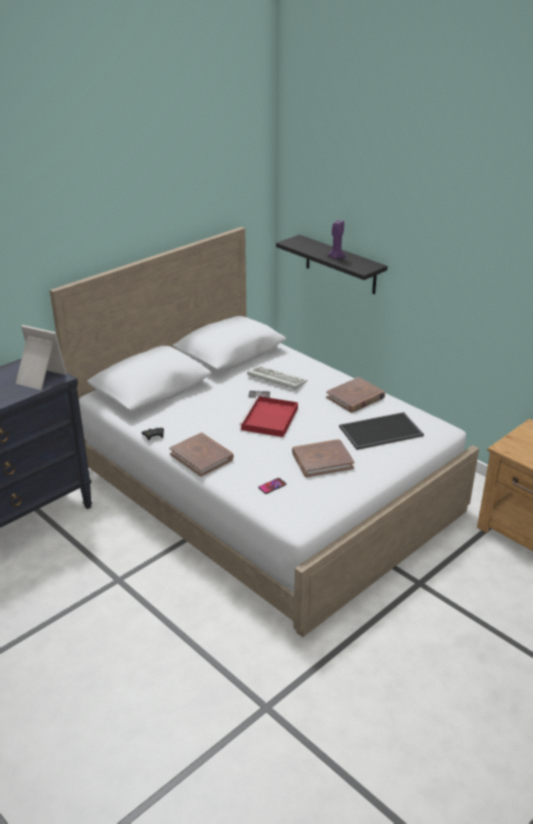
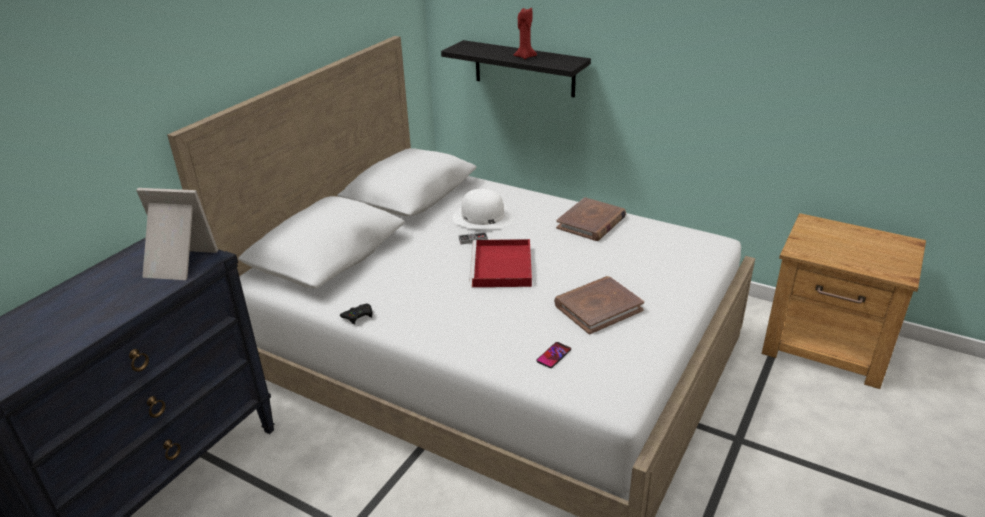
camera: 15 degrees left, 0 degrees up
brown book [169,432,234,477] -> none
keyboard [247,366,308,390] -> white hat [452,189,514,229]
purple candle [328,220,346,260] -> red candle [513,8,537,59]
tray [339,412,424,450] -> none

